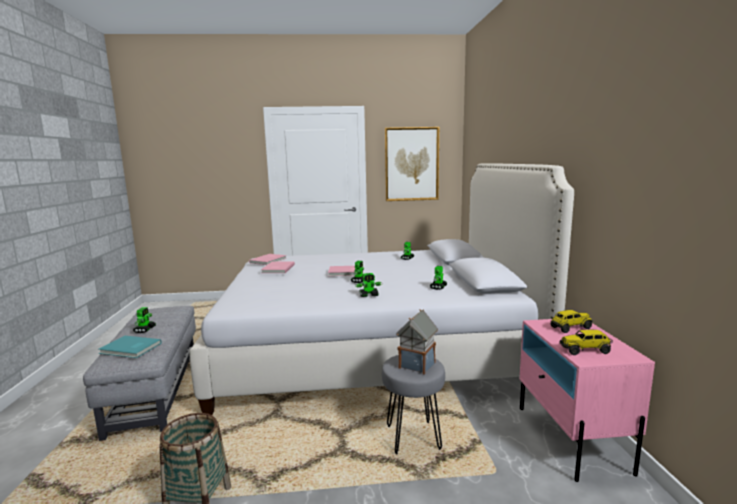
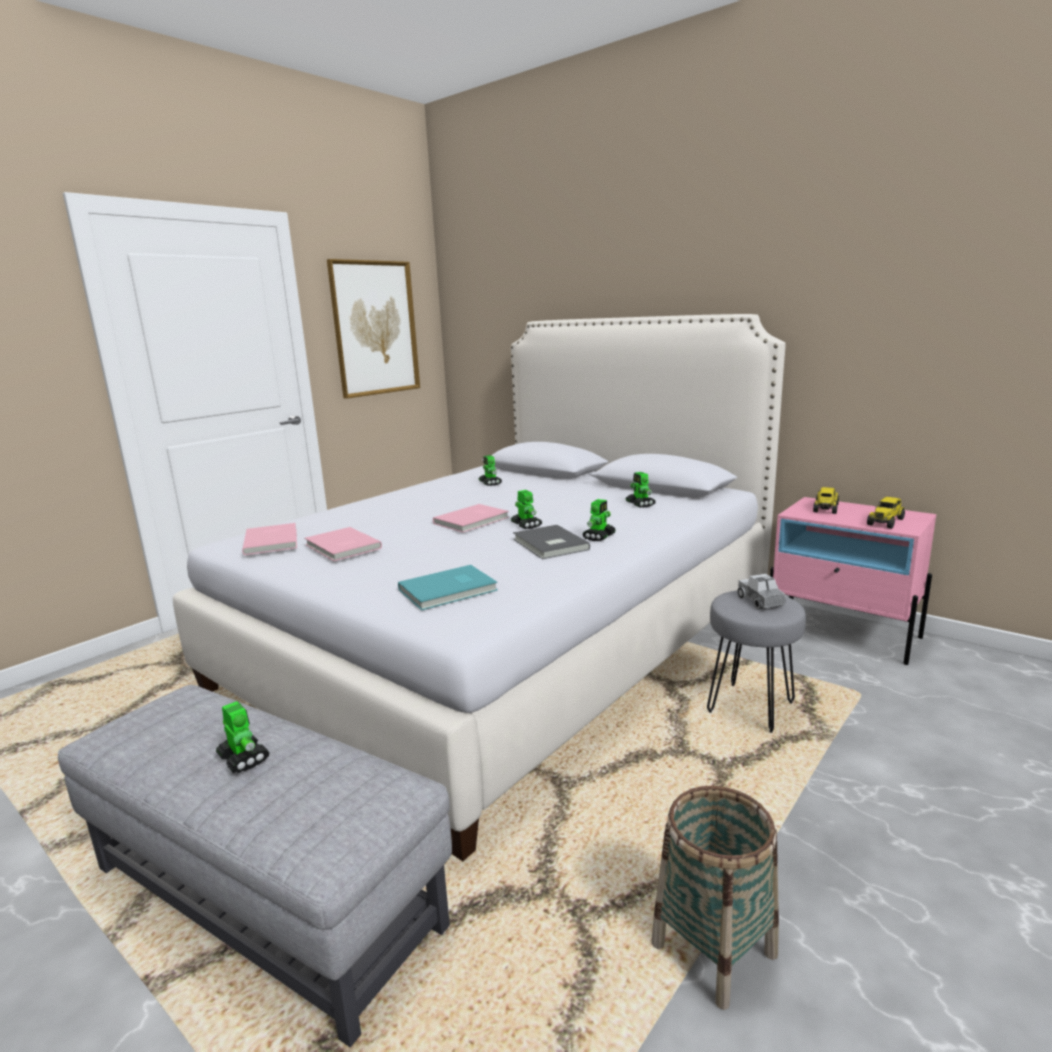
camera: 45 degrees left, 5 degrees up
turquoise book [99,336,161,358] -> turquoise book moved to [398,565,498,610]
toy house [396,309,438,375] -> toy truck [737,574,786,610]
none -> grey book [513,525,590,559]

